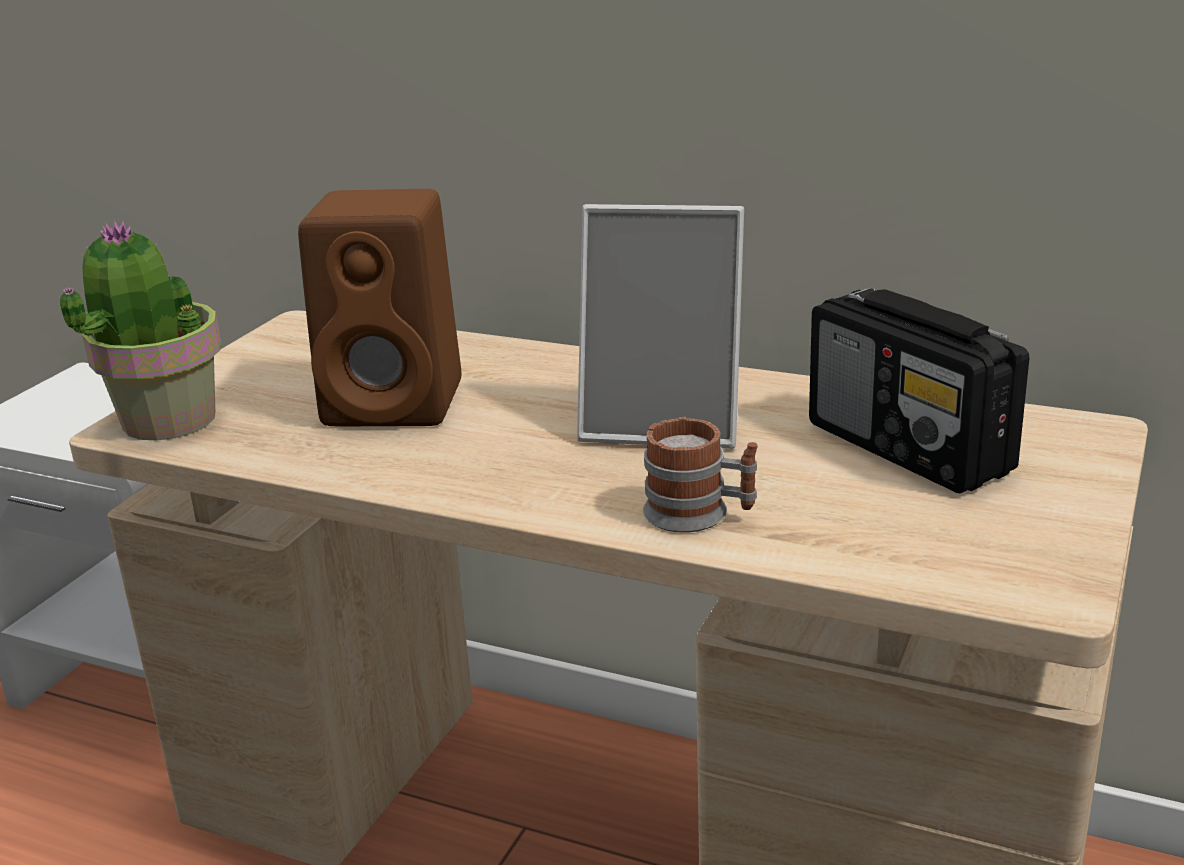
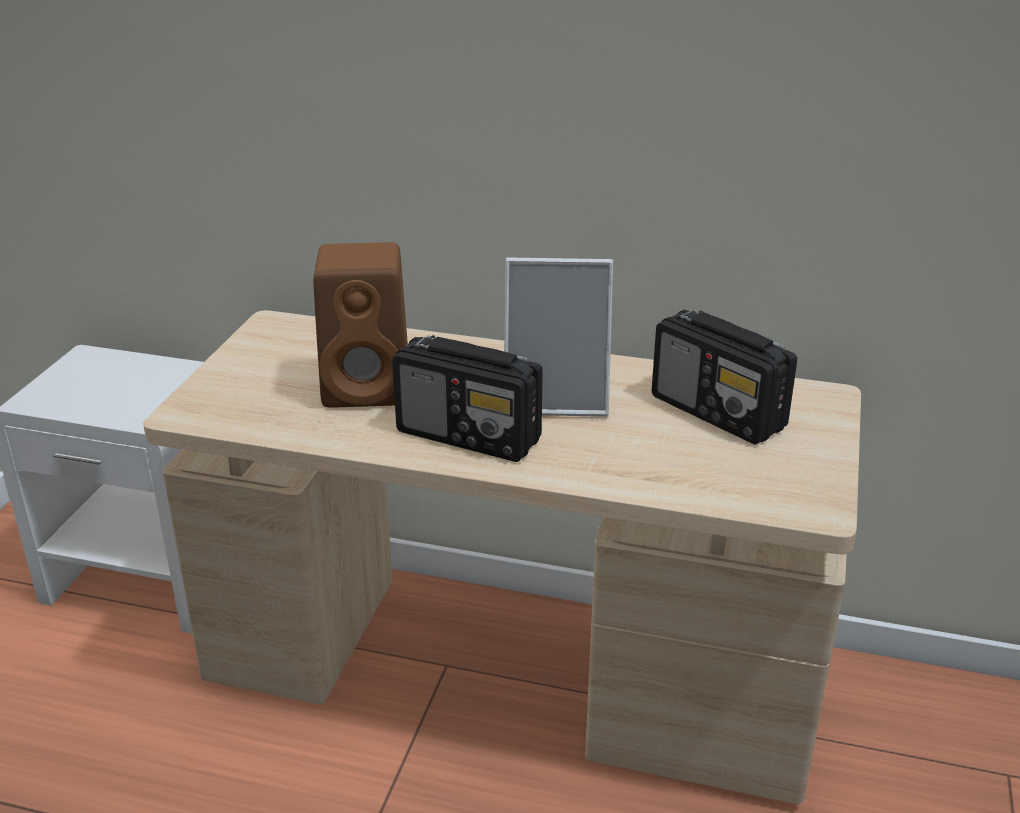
camera: 10 degrees left, 5 degrees up
potted plant [60,221,221,441] -> none
mug [643,417,757,533] -> none
none -> radio [392,335,543,462]

